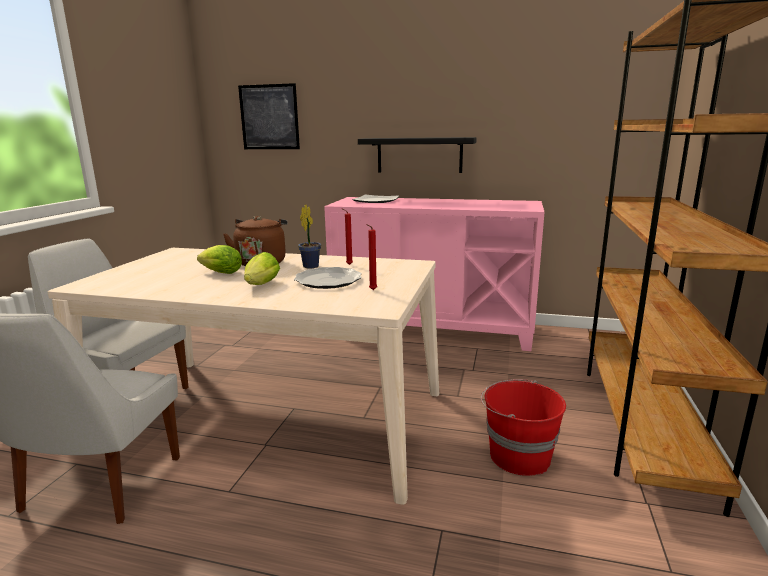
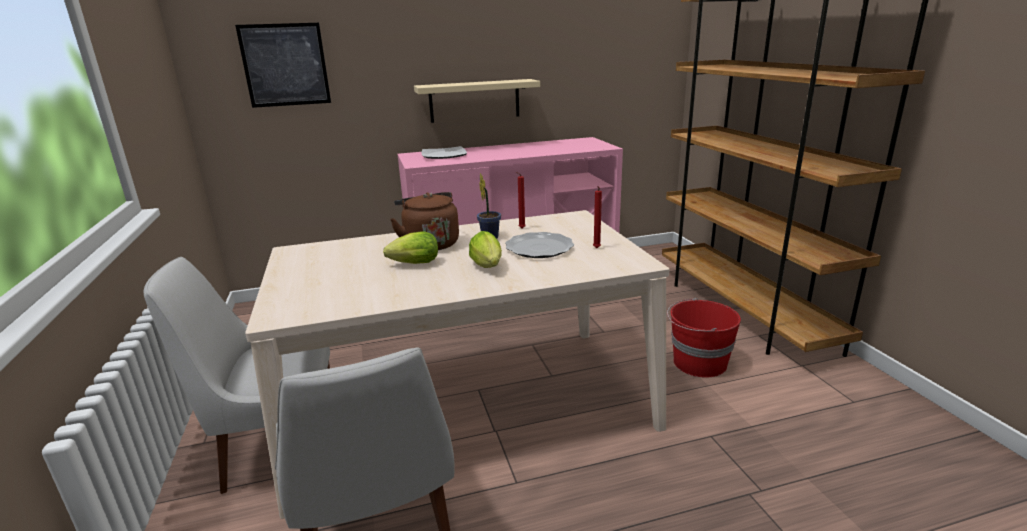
camera: 30 degrees left, 5 degrees up
black shelf [358,137,477,173] -> beige shelf [414,79,540,123]

